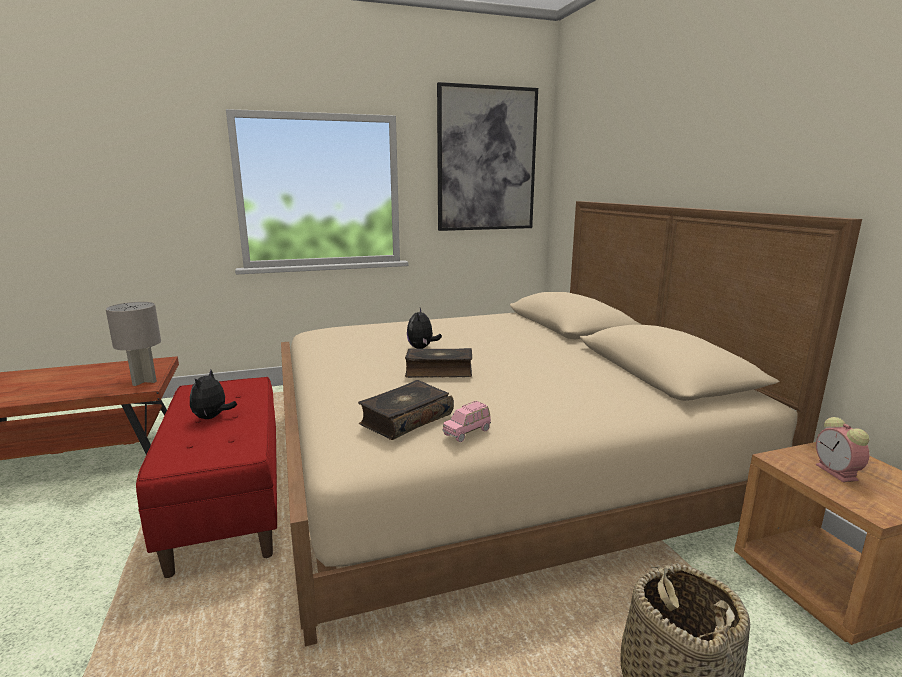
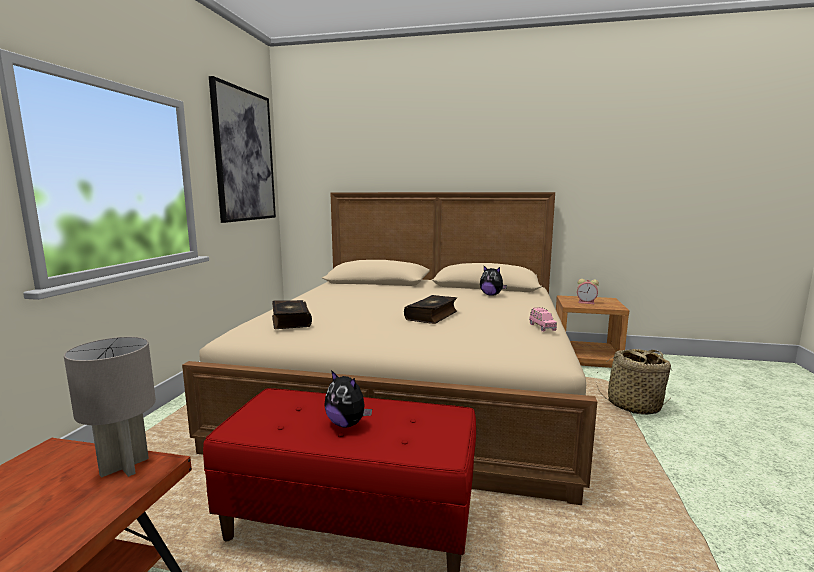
camera: 60 degrees left, 5 degrees down
book [358,380,454,440] -> book moved to [272,300,312,329]
plush toy [407,308,442,349] -> plush toy moved to [480,266,507,296]

